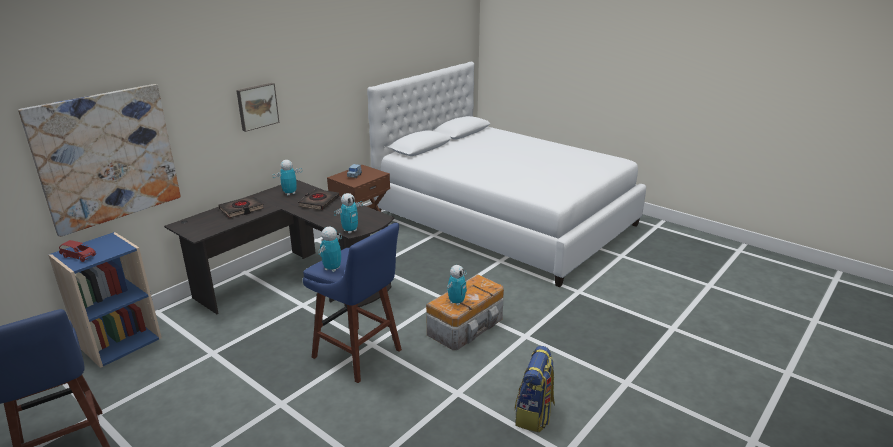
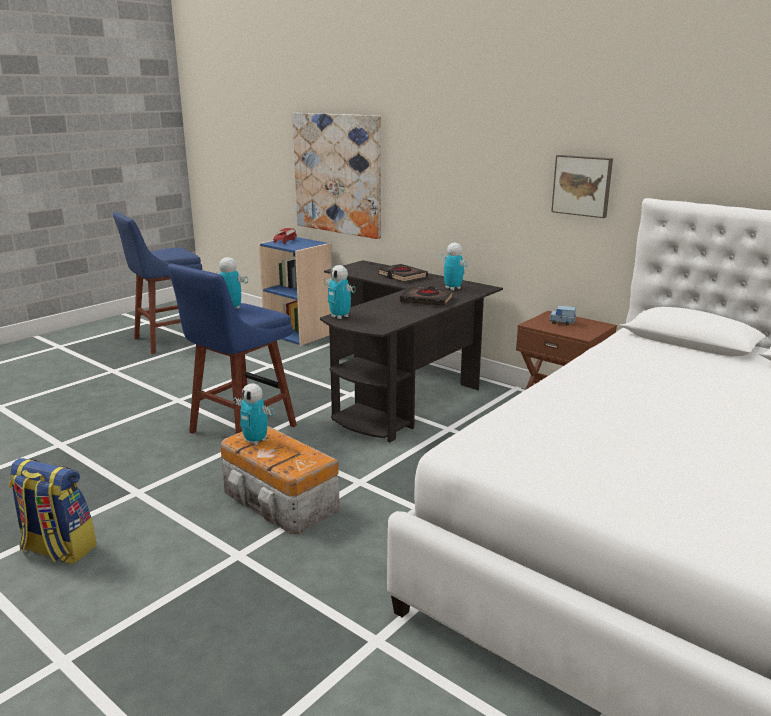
camera: 90 degrees right, 5 degrees down
picture [236,83,279,132] -> picture moved to [551,155,613,218]

